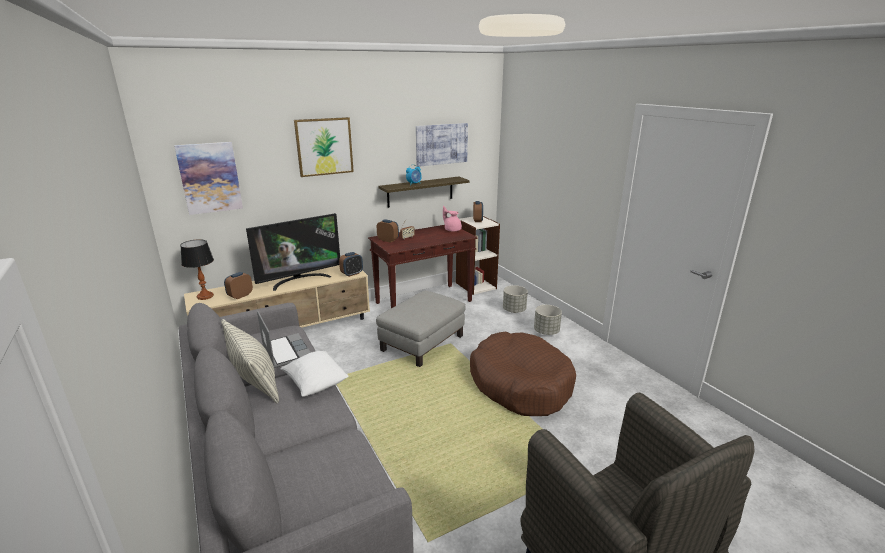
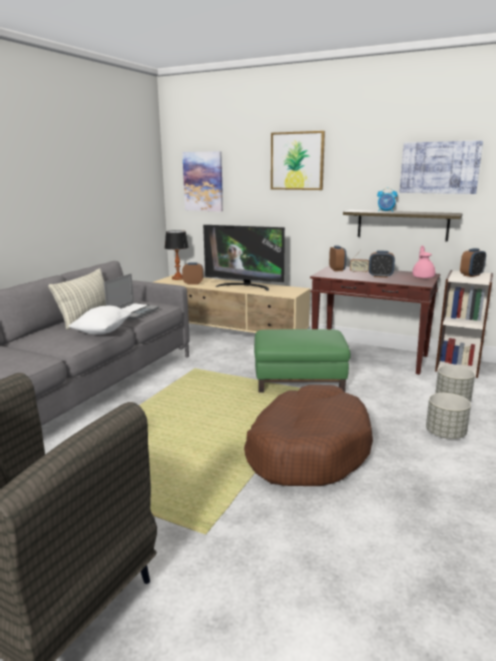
camera: 55 degrees right, 5 degrees down
alarm clock [339,252,363,277] -> alarm clock moved to [369,251,395,278]
grey ottoman [376,291,466,367] -> green ottoman [254,329,351,392]

